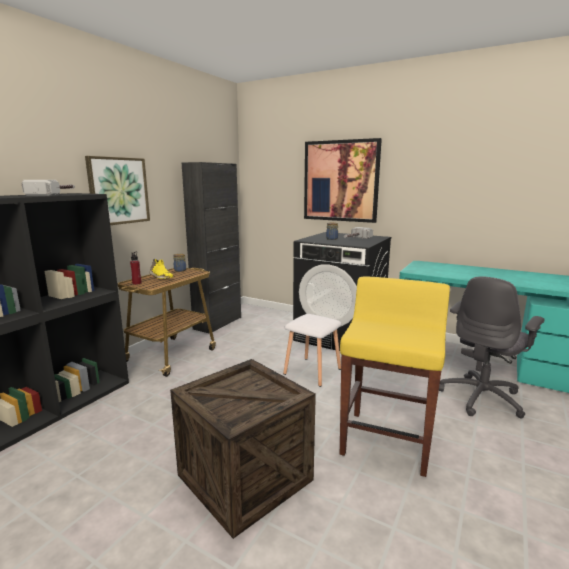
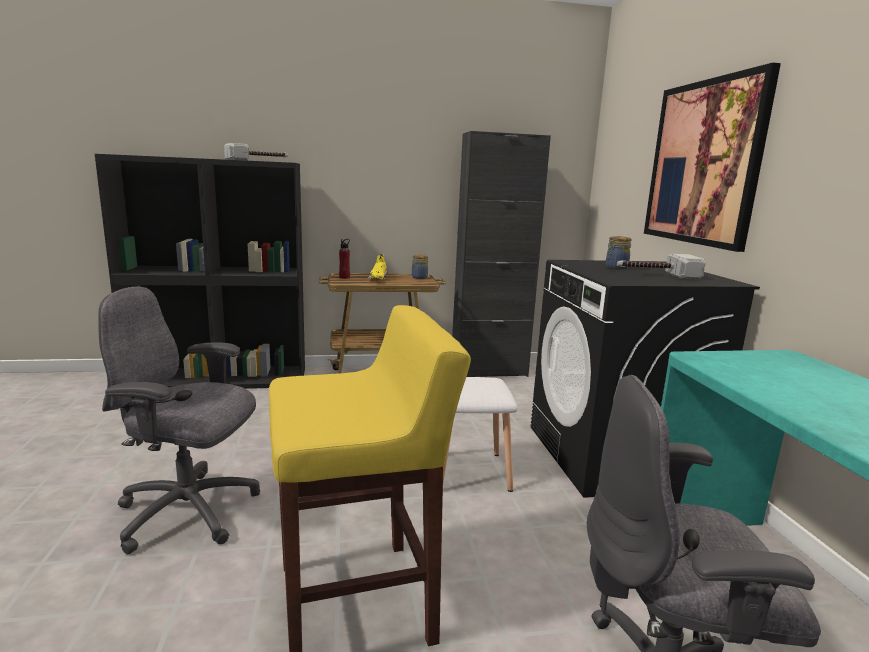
camera: 50 degrees right, 0 degrees up
picture [85,156,150,225] -> none
crate [170,359,316,539] -> grey office chair [98,287,260,554]

